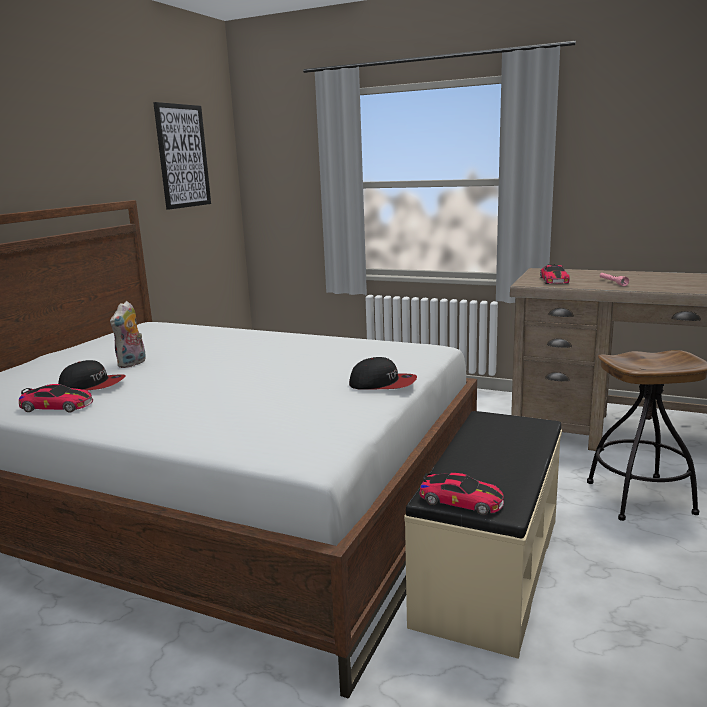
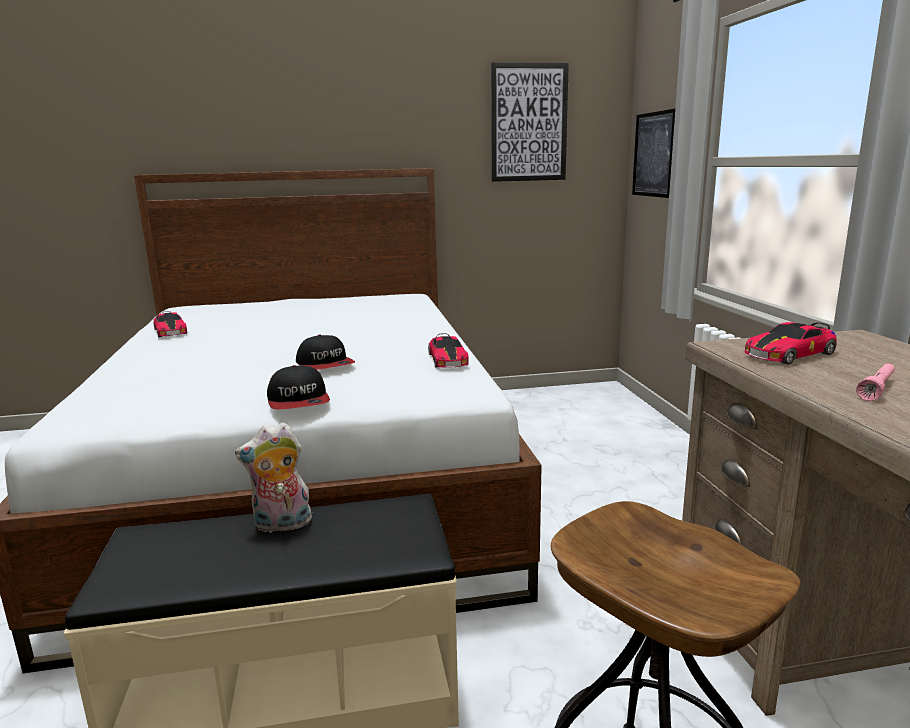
camera: 55 degrees right, 0 degrees up
cap [58,360,126,390] -> cap moved to [296,334,355,370]
plush toy [110,301,146,368] -> plush toy moved to [235,422,312,533]
toy car [419,473,504,515] -> toy car moved to [428,333,468,368]
none -> picture [632,109,675,198]

